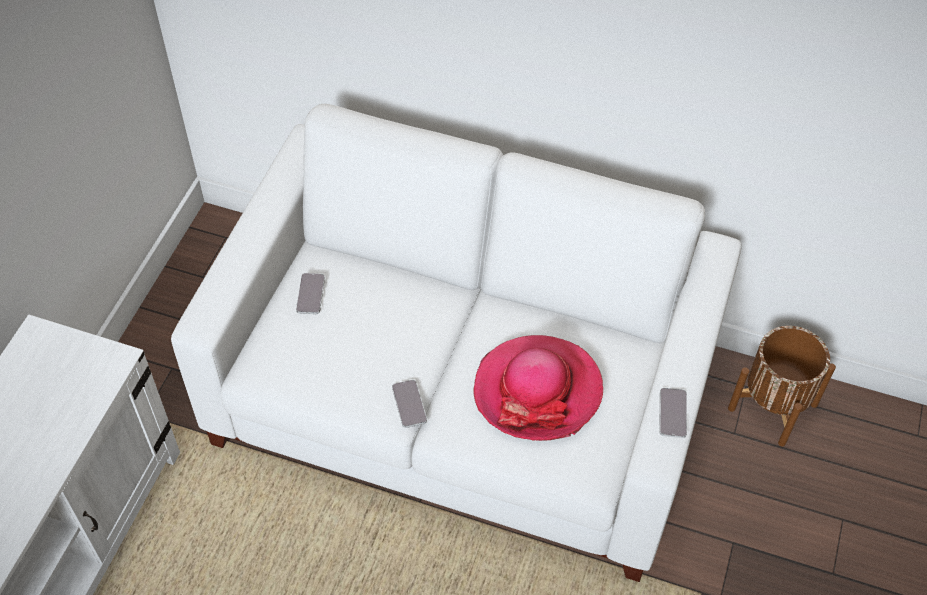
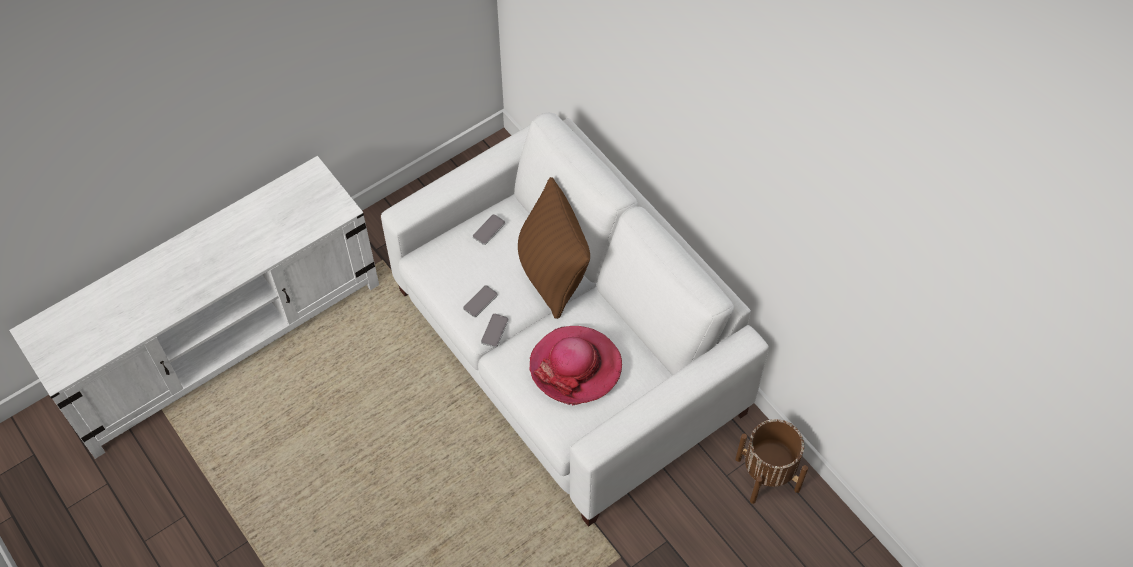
camera: 35 degrees right, 5 degrees up
phone [659,388,687,438] -> phone moved to [463,285,498,317]
none -> brown pillow [518,177,590,319]

